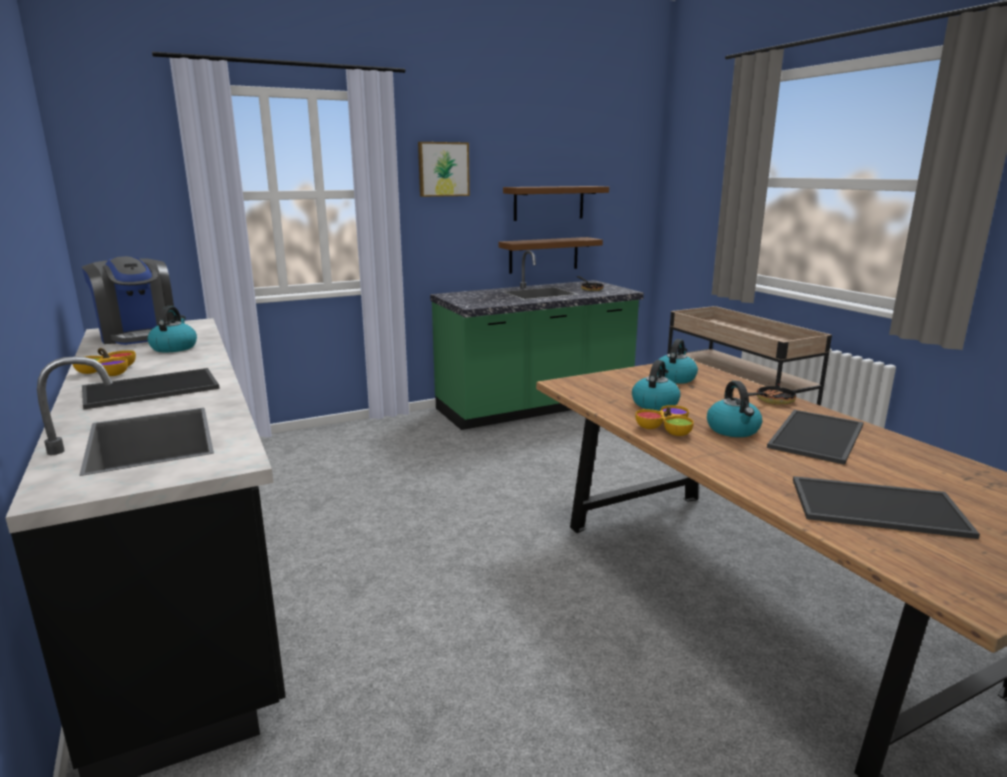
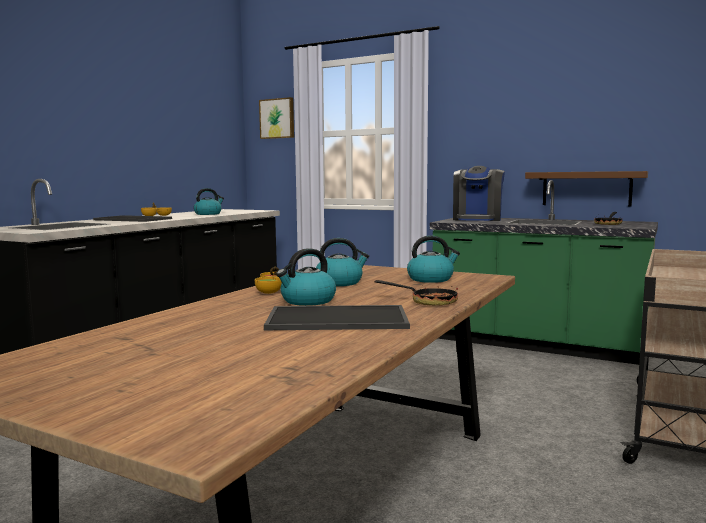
camera: 55 degrees right, 10 degrees down
coffee machine [82,256,174,345] -> coffee machine moved to [453,166,505,221]
picture [418,142,470,197] -> picture moved to [259,97,294,139]
brown shelf [503,186,609,221] -> none
tray [793,476,980,539] -> none

